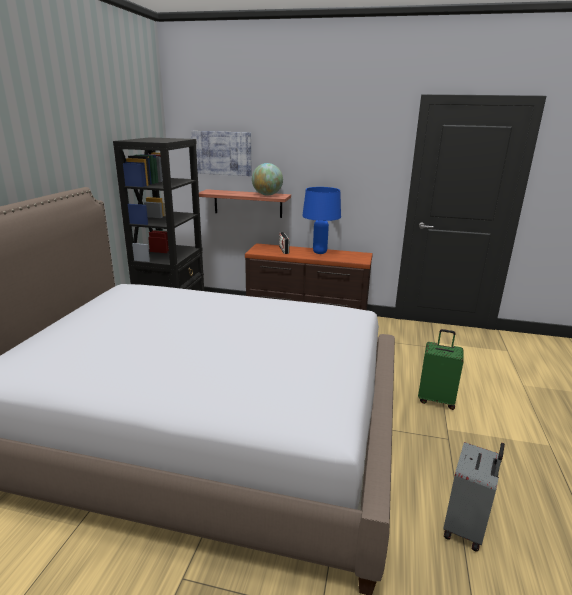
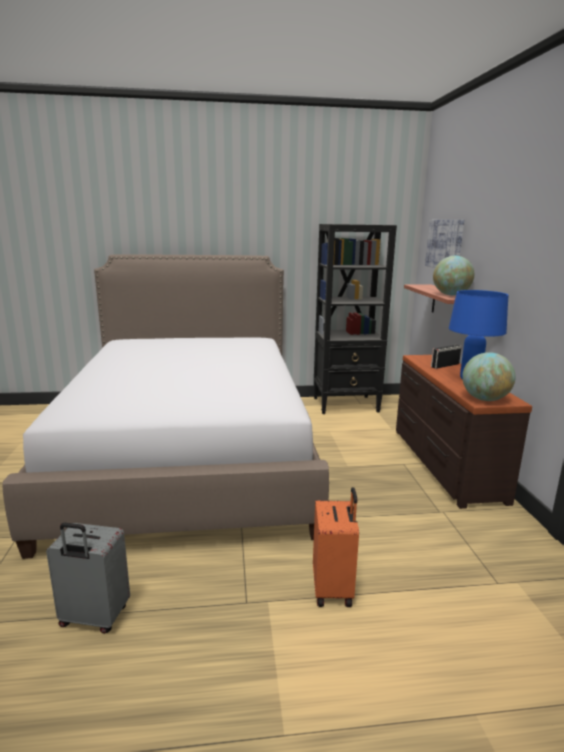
camera: 70 degrees right, 5 degrees down
green suitcase [418,329,464,410] -> orange suitcase [313,487,359,607]
none -> globe [462,352,516,401]

